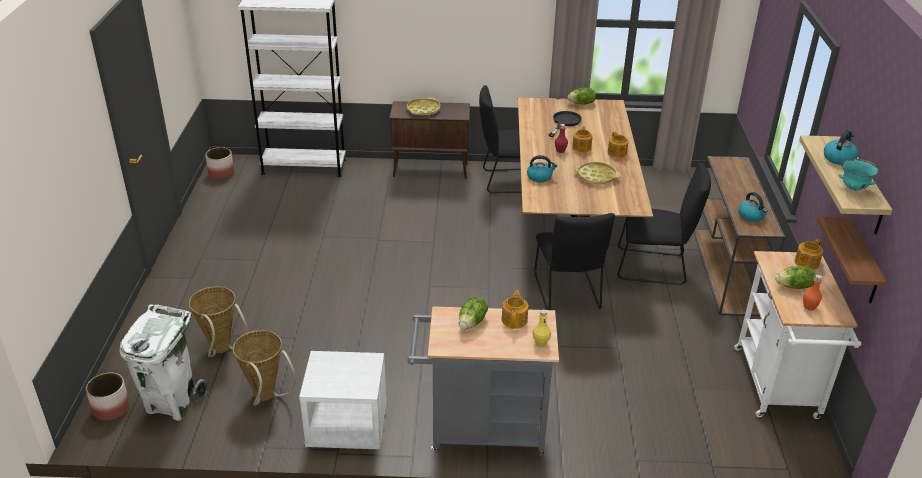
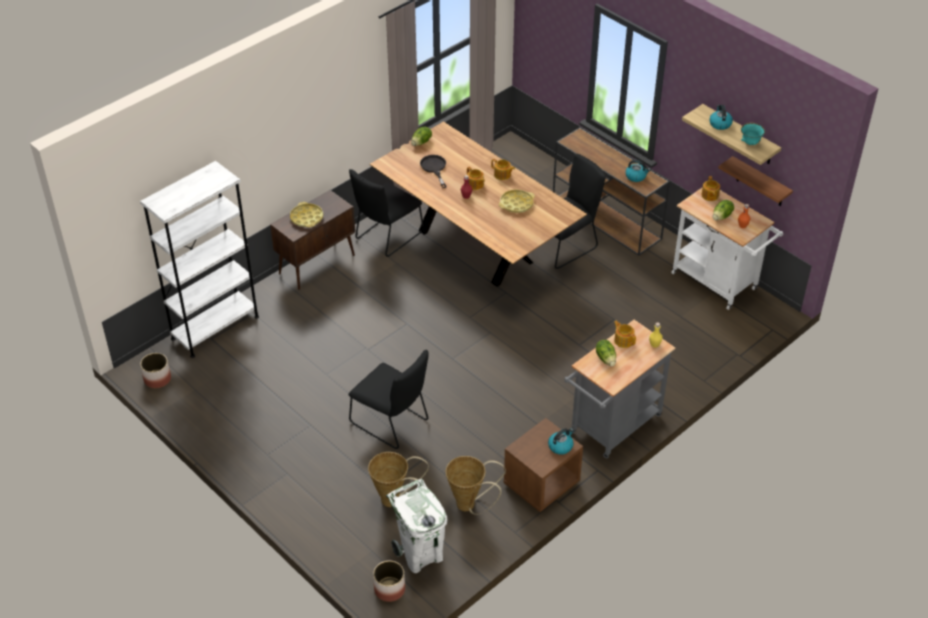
camera: 45 degrees left, 10 degrees up
white nightstand [299,351,387,449] -> brown nightstand [503,418,583,512]
kettle [527,155,557,182] -> kettle moved to [548,428,574,455]
black chair [534,213,615,310] -> black chair moved to [349,350,429,449]

